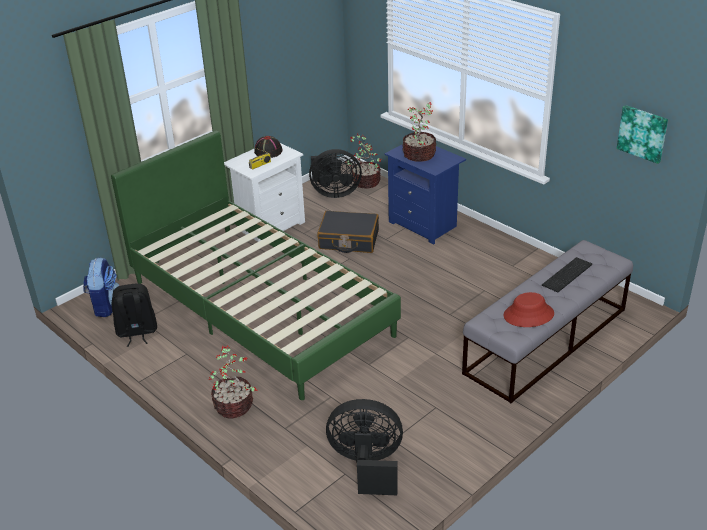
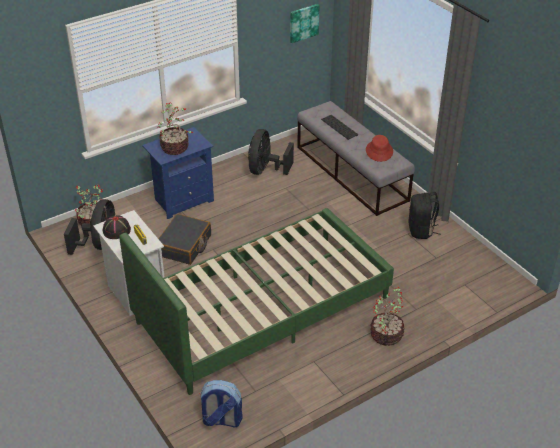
camera: 80 degrees left, 5 degrees up
black backpack [112,283,157,347] -> black backpack moved to [408,192,440,239]
black fan [326,399,403,495] -> black fan moved to [248,129,294,175]

